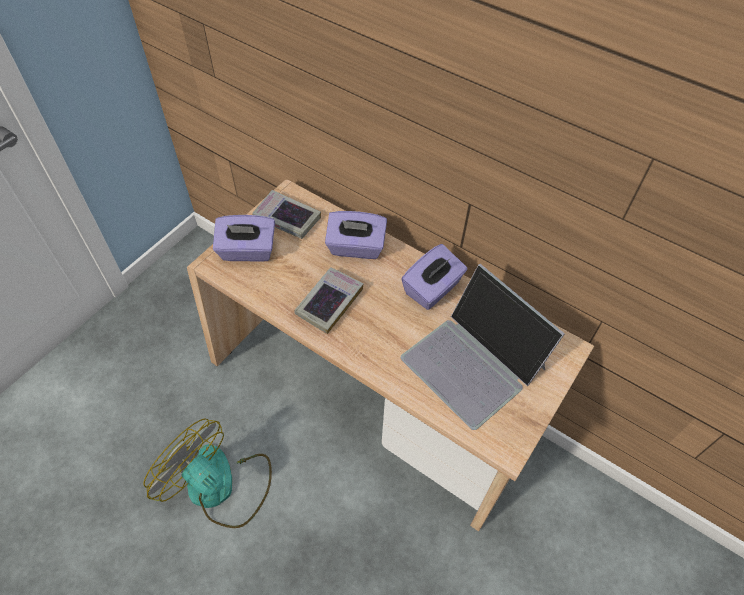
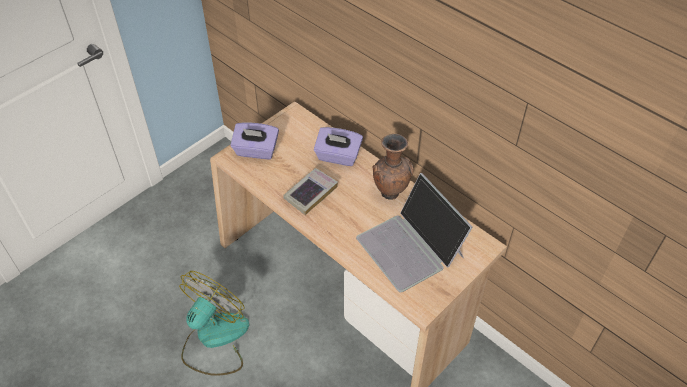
camera: 10 degrees right, 5 degrees down
fan [143,418,272,528] -> fan turned 75 degrees clockwise [179,271,249,376]
book [252,190,321,239] -> none
purple tissue box [401,244,468,310] -> brown vase [373,134,414,200]

